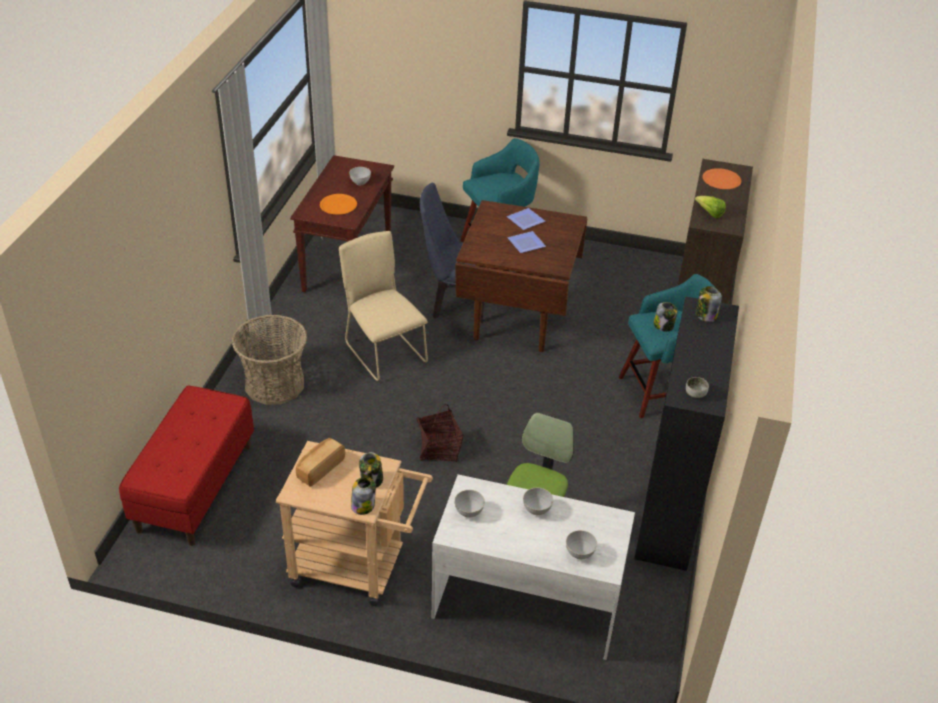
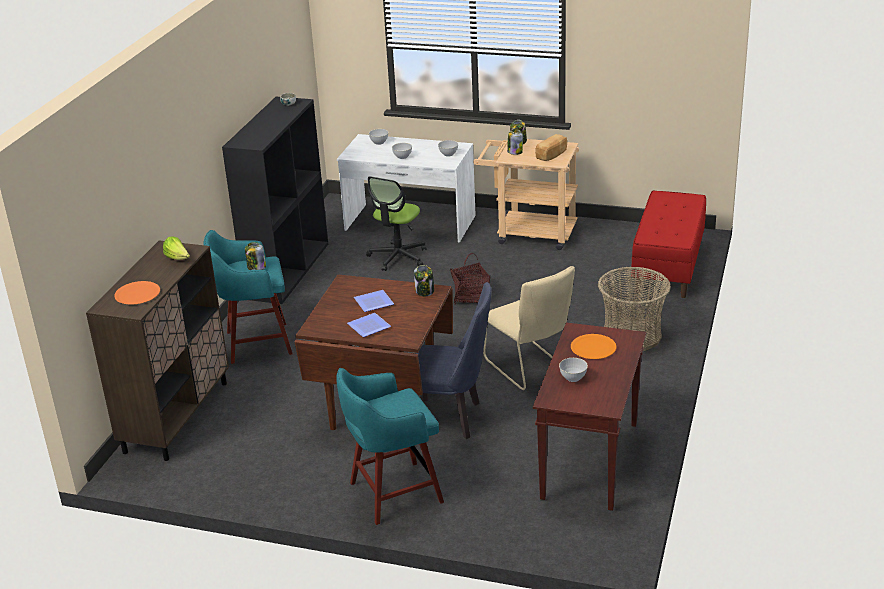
camera: 175 degrees left, 10 degrees down
jar [695,286,722,322] -> jar moved to [414,265,434,296]

